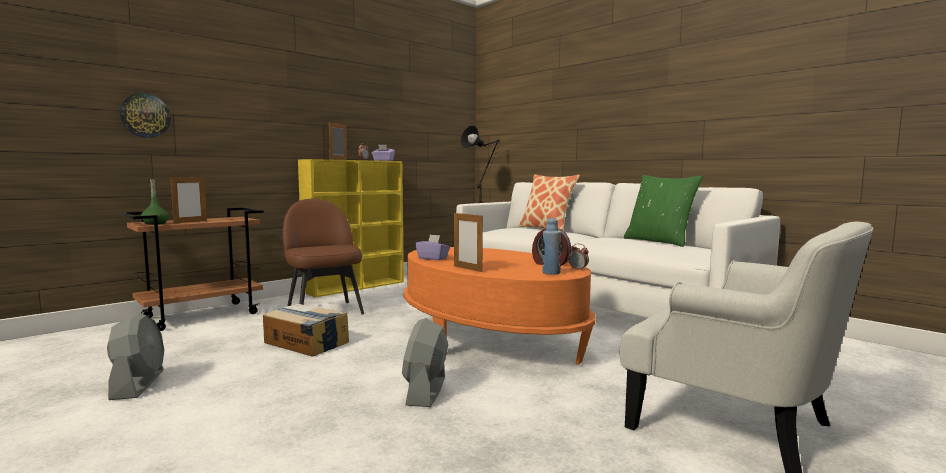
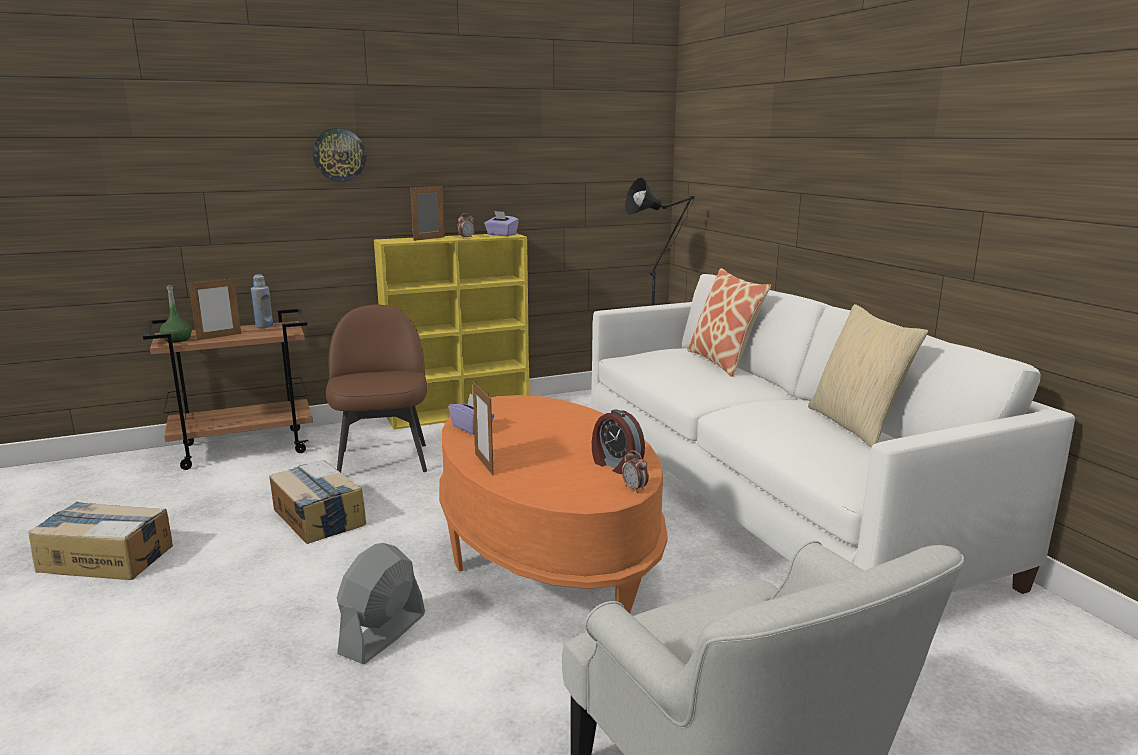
camera: 20 degrees right, 10 degrees up
grey fan [107,313,164,400] -> cardboard box [28,501,173,580]
wall clock [119,93,171,138] -> wall clock moved to [312,128,366,182]
blue bottle [543,218,561,275] -> blue bottle moved to [251,274,273,328]
green pillow [624,175,703,247] -> beige pillow [808,304,928,447]

